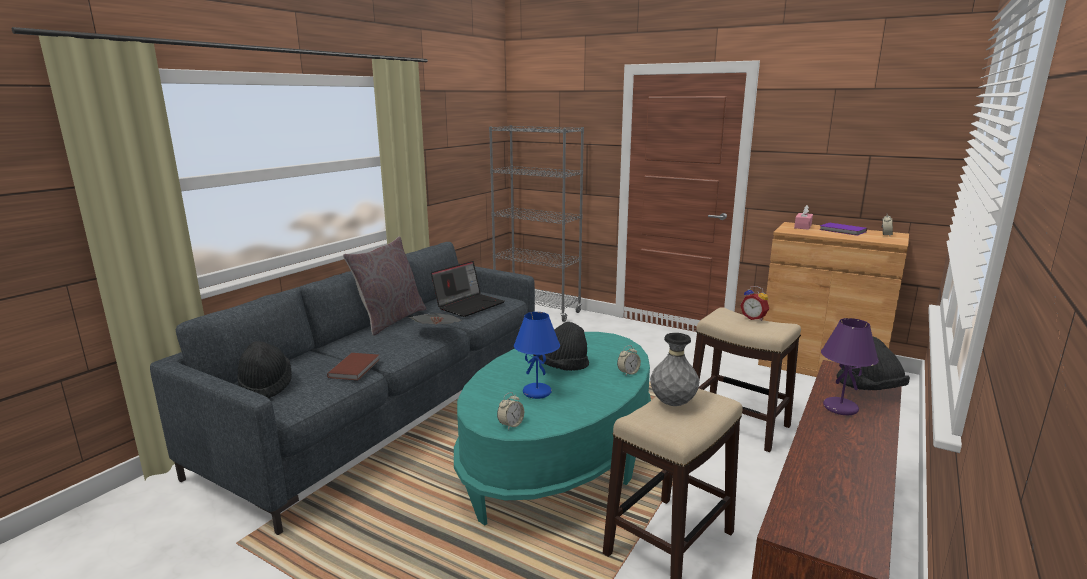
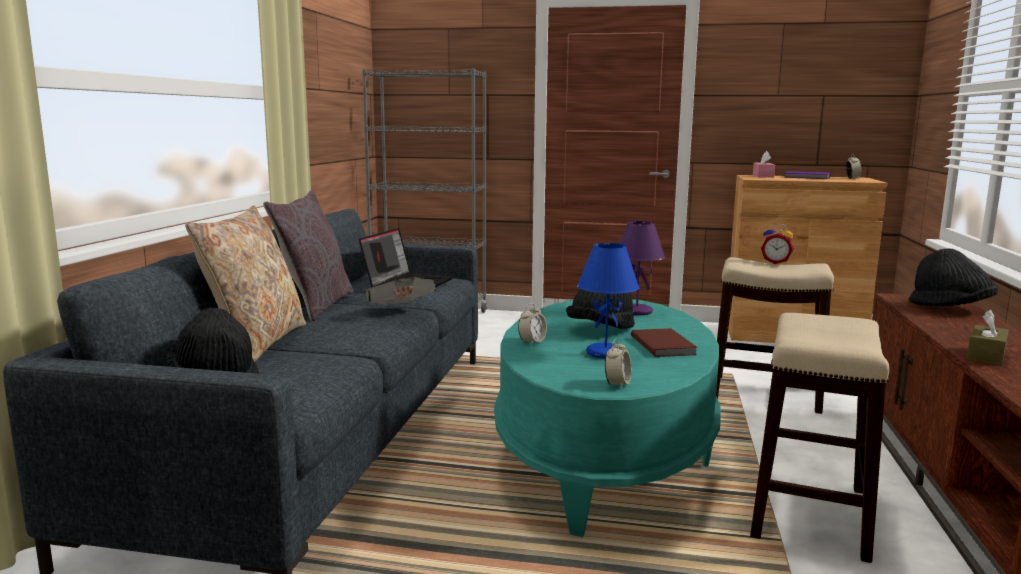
camera: 20 degrees left, 5 degrees down
brown book [327,353,380,380] -> brown book moved to [631,328,698,357]
alarm clock [617,345,641,376] -> alarm clock moved to [518,303,547,345]
grey vase [650,333,699,406] -> none
purple table lamp [821,318,879,415] -> purple table lamp moved to [619,221,665,315]
none -> beige pillow [185,205,306,362]
none -> brown tissue box [967,310,1009,366]

